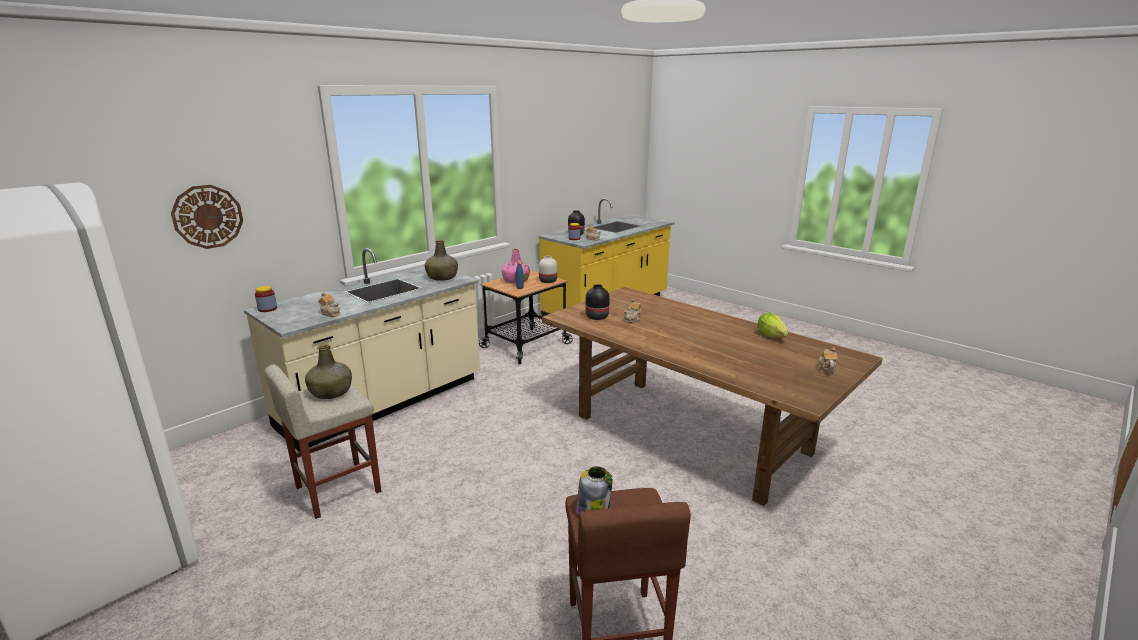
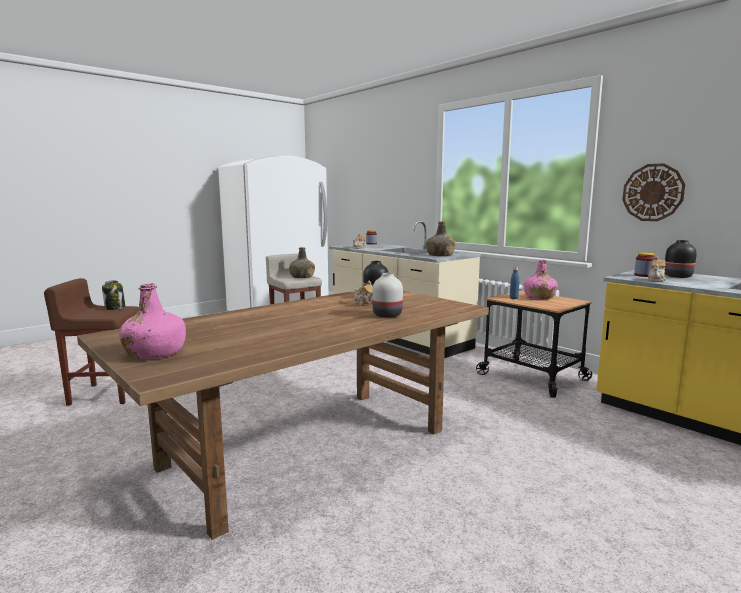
camera: 95 degrees right, 10 degrees down
wall clock [171,185,243,249] -> wall clock moved to [622,163,685,221]
white vase [539,256,557,283] -> white vase moved to [372,273,403,318]
lettuce [757,313,788,338] -> none
teapot [817,347,838,374] -> pink bottle [119,283,186,359]

